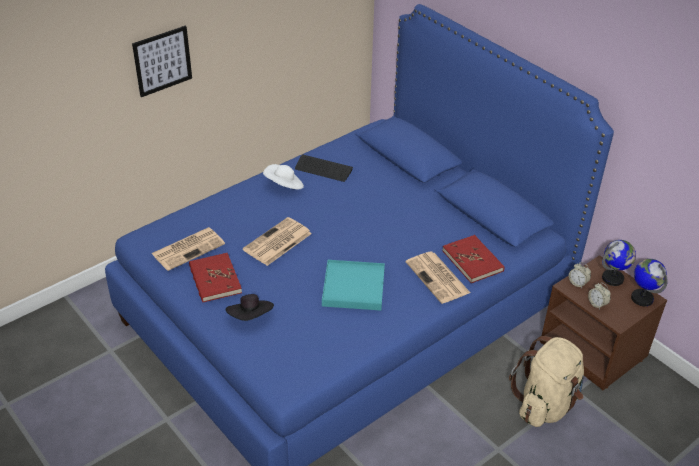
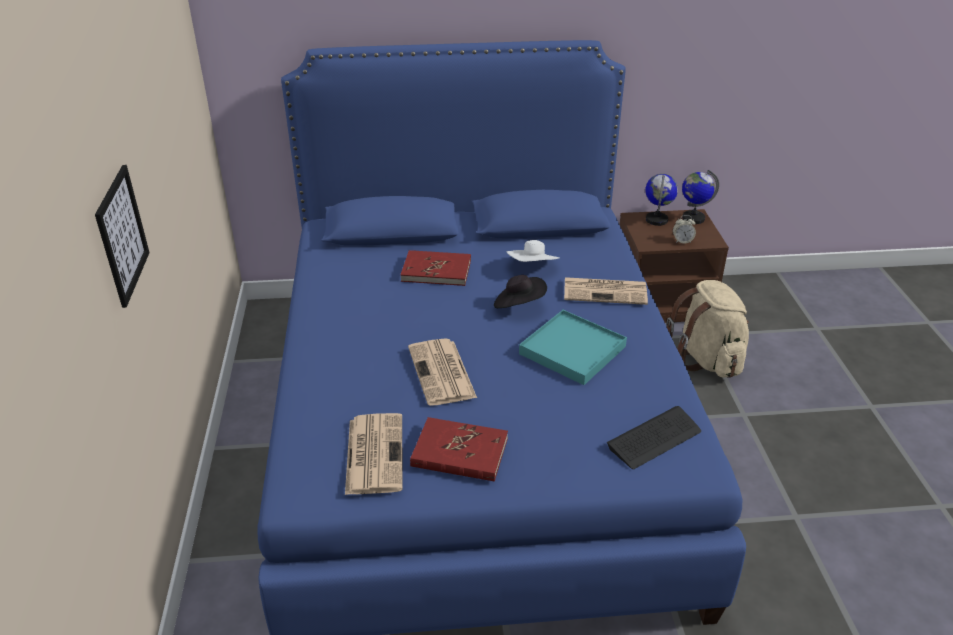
camera: 55 degrees left, 5 degrees down
black hat [225,294,274,321] -> black hat moved to [494,275,547,308]
white hat [263,164,304,189] -> white hat moved to [507,240,560,262]
keyboard [295,154,353,182] -> keyboard moved to [607,406,701,469]
red book [442,235,505,283] -> red book moved to [400,250,471,286]
alarm clock [568,262,591,288] -> none

